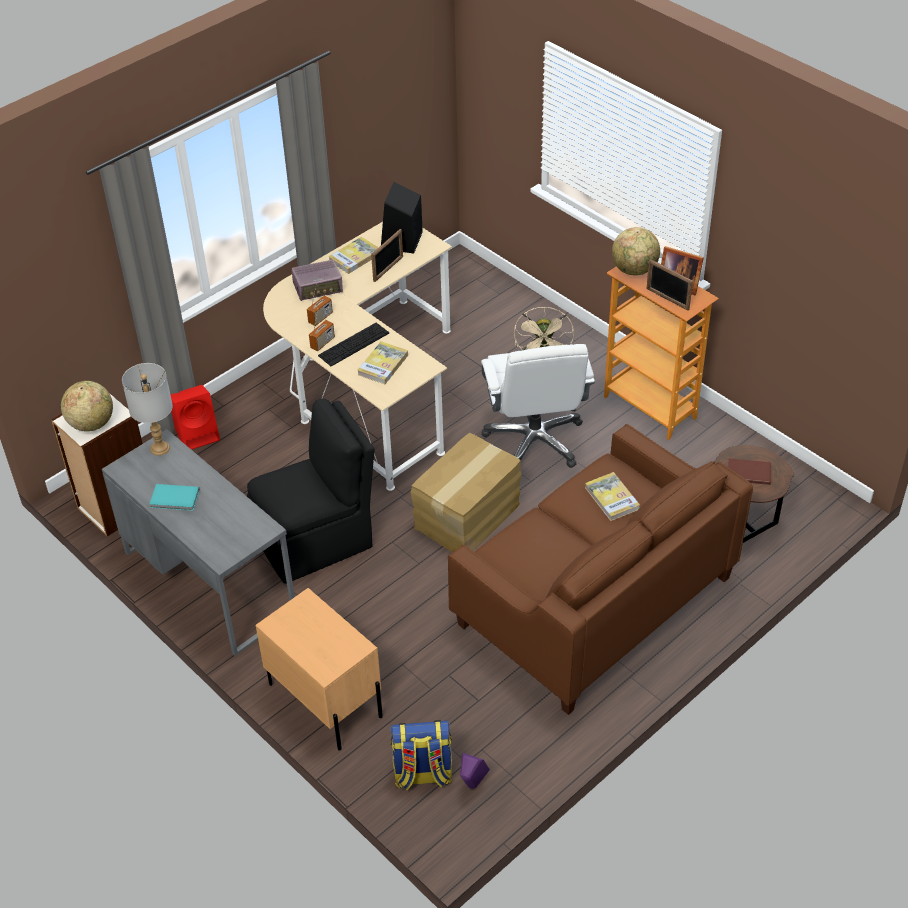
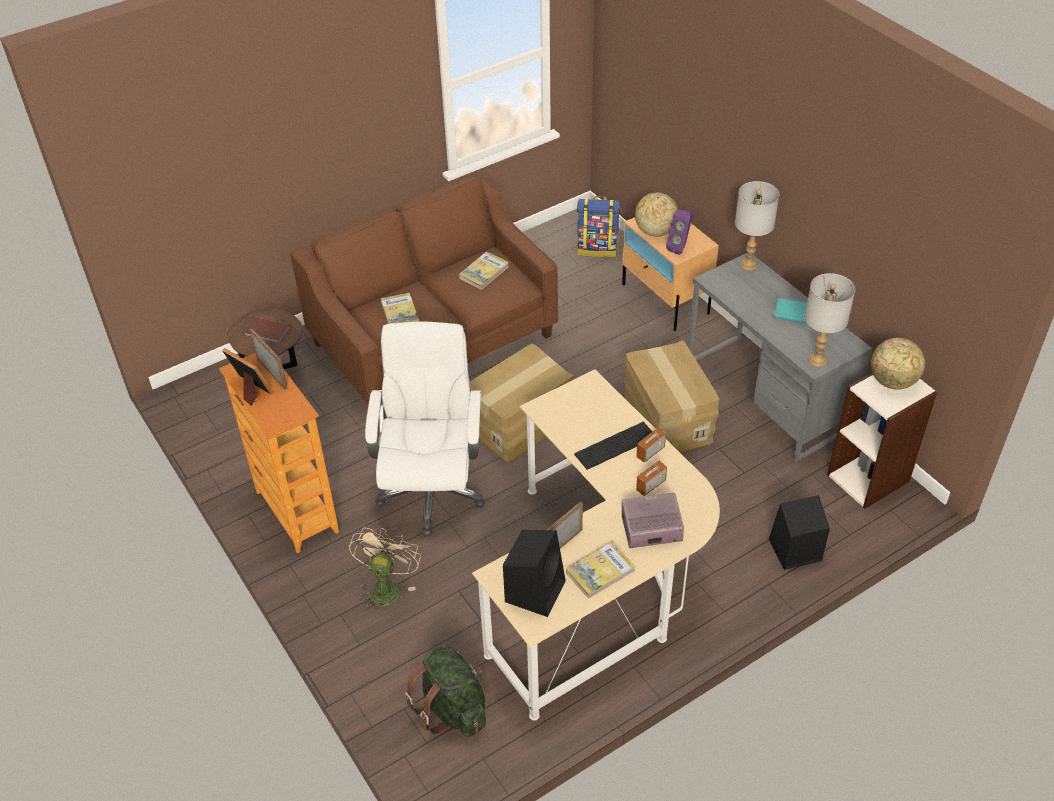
camera: 170 degrees left, 0 degrees up
red speaker [170,385,220,450] -> black speaker [769,495,830,570]
black chair [247,398,375,584] -> cardboard box [623,340,719,452]
book [357,341,408,384] -> book moved to [459,252,509,290]
purple speaker [460,753,490,789] -> purple speaker moved to [666,210,693,255]
globe [612,227,660,276] -> globe moved to [635,192,678,237]
none -> green backpack [405,645,486,737]
none -> grey table lamp [735,181,779,271]

